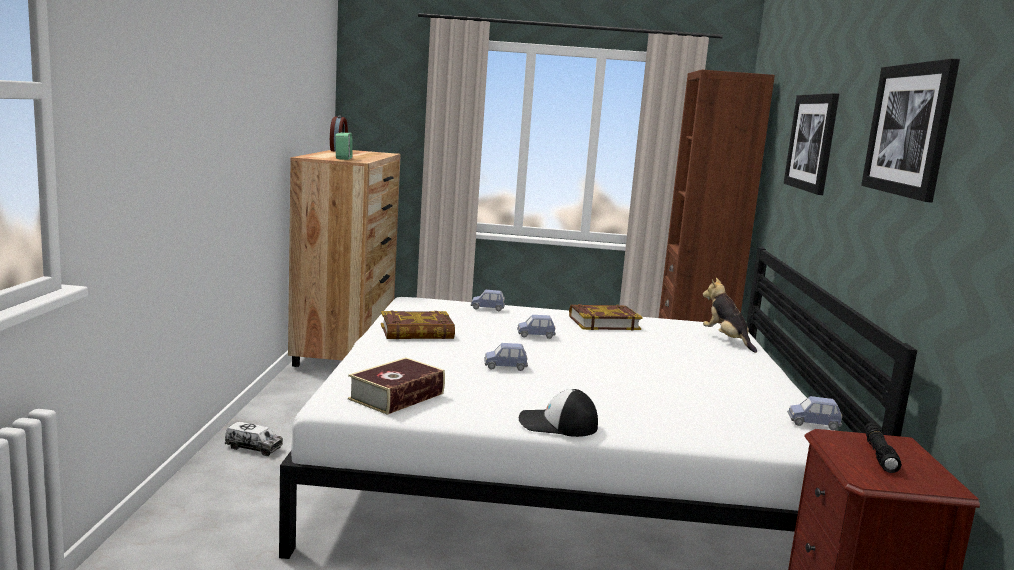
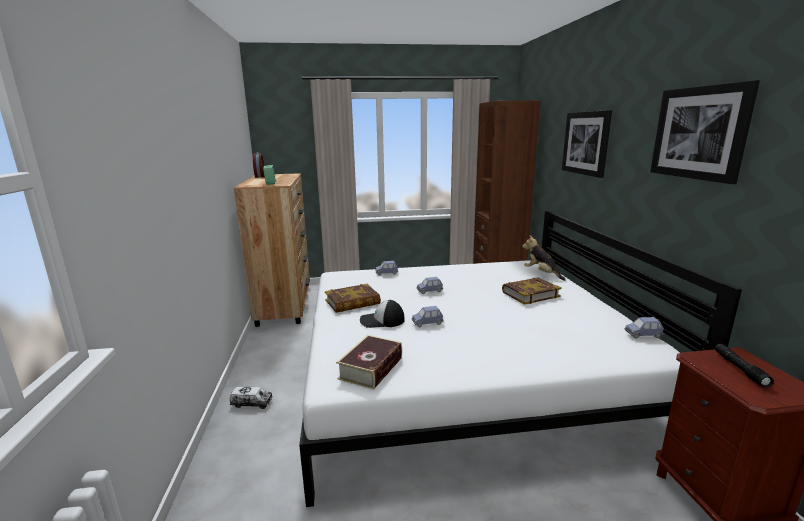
camera: 10 degrees left, 5 degrees up
cap [519,389,598,437] -> cap moved to [360,300,405,328]
book [569,304,643,330] -> book moved to [502,277,562,305]

